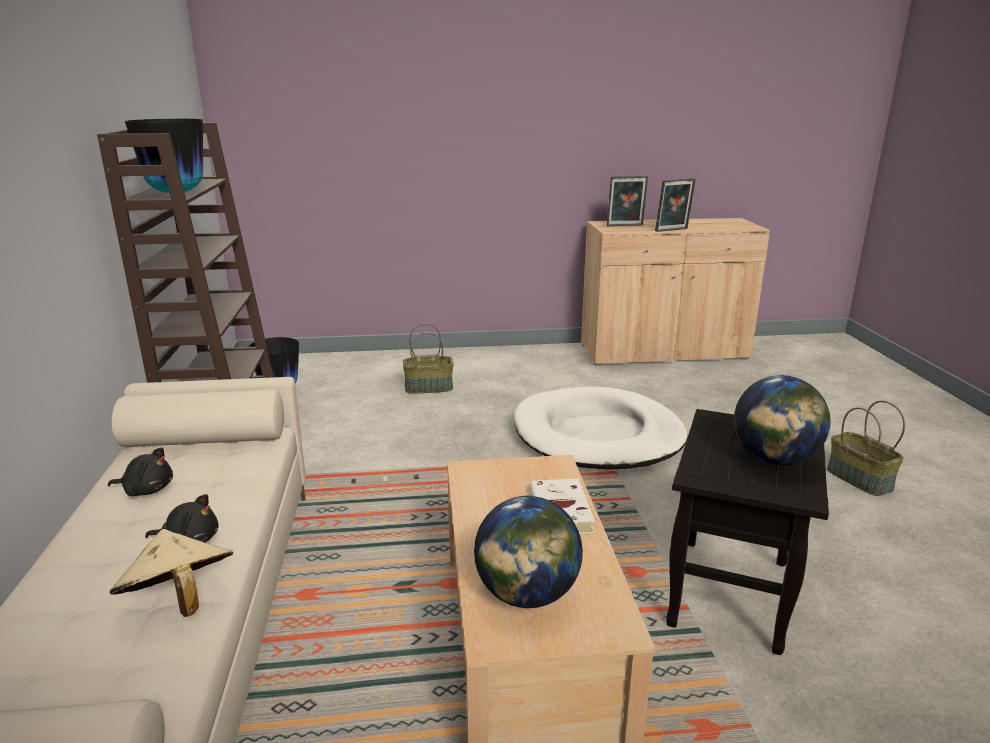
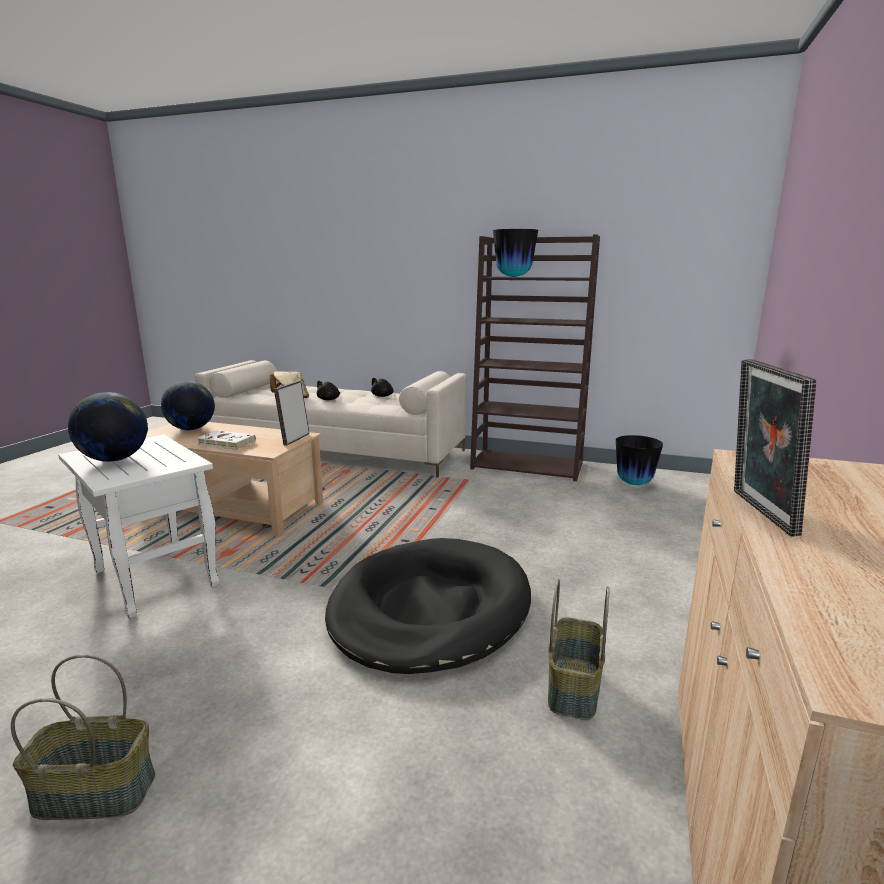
camera: 115 degrees right, 5 degrees down
basket [403,323,454,394] -> basket moved to [548,579,610,720]
white dog bed [514,387,687,469] -> black dog bed [325,538,531,674]
picture frame [607,176,648,226] -> picture frame moved to [274,381,310,445]
black side table [666,409,829,655] -> white side table [58,435,219,618]

